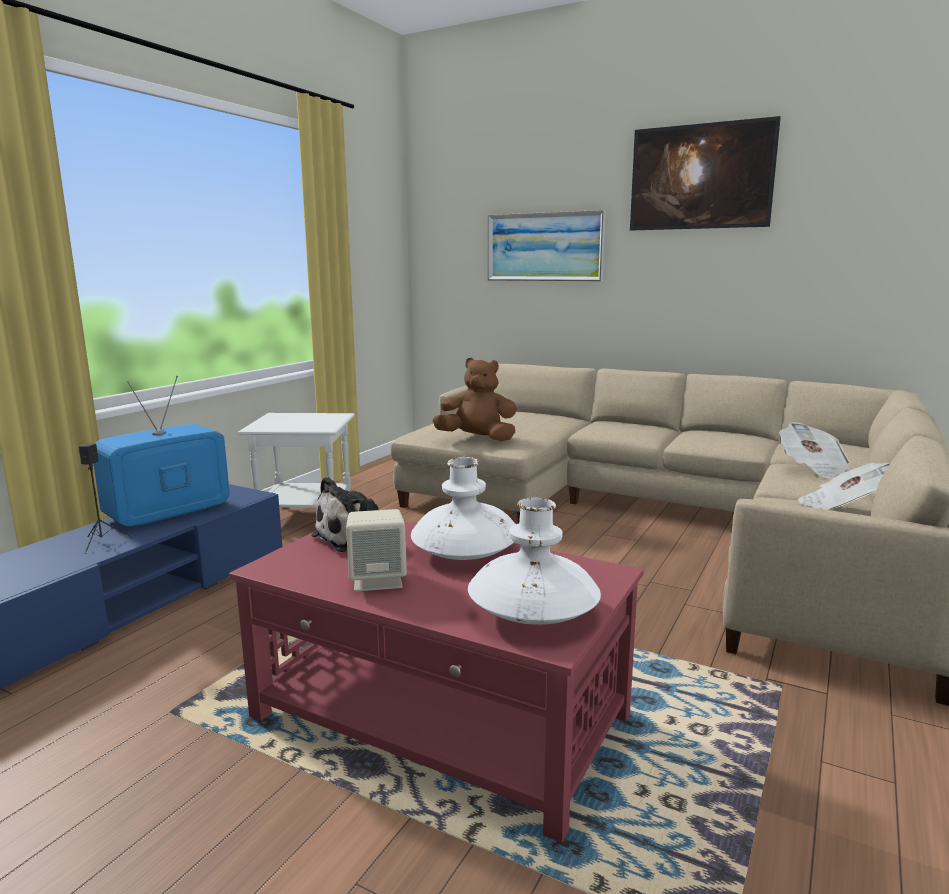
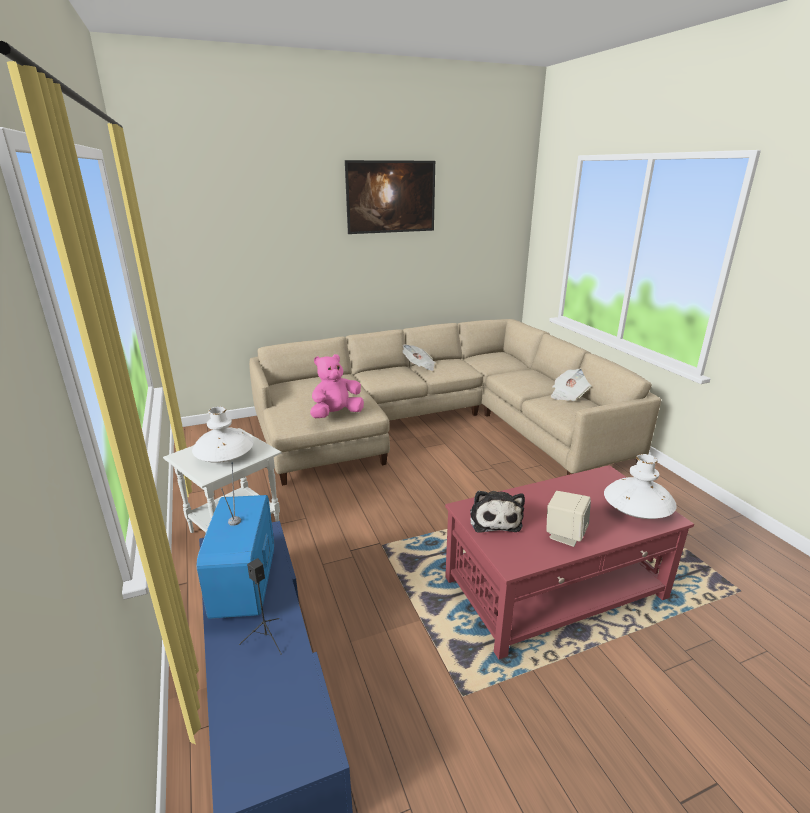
camera: 50 degrees left, 10 degrees up
white vase [411,457,516,560] -> white vase moved to [192,406,254,463]
brown plush toy [432,357,517,441] -> pink plush toy [310,354,364,418]
picture [488,210,605,281] -> none
newspaper [779,422,852,478] -> newspaper moved to [402,344,436,371]

